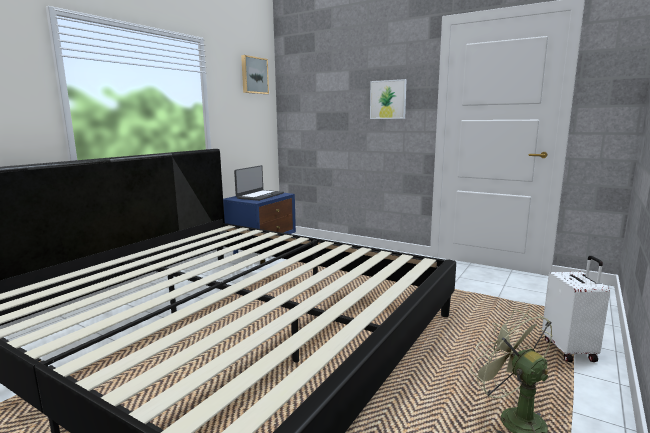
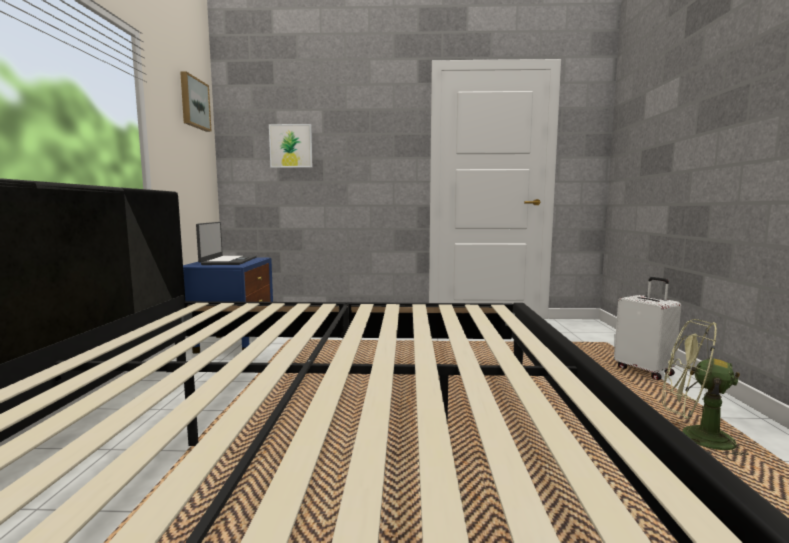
camera: 30 degrees left, 5 degrees down
picture [370,79,407,119] -> picture moved to [269,124,313,168]

